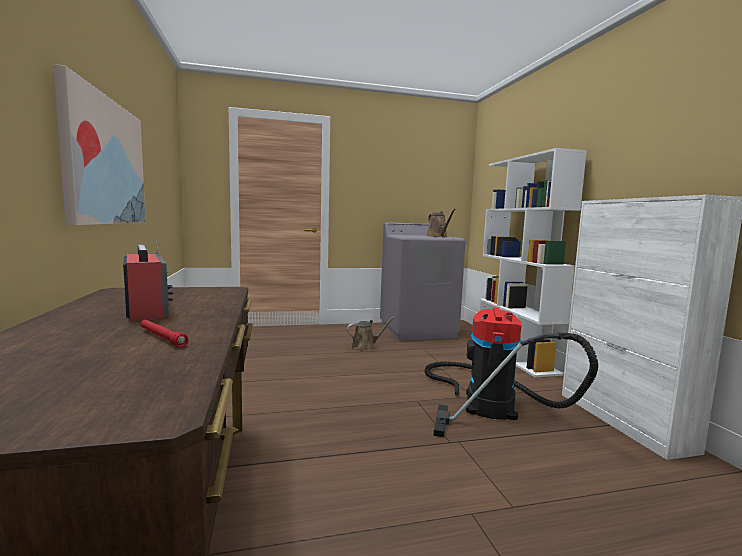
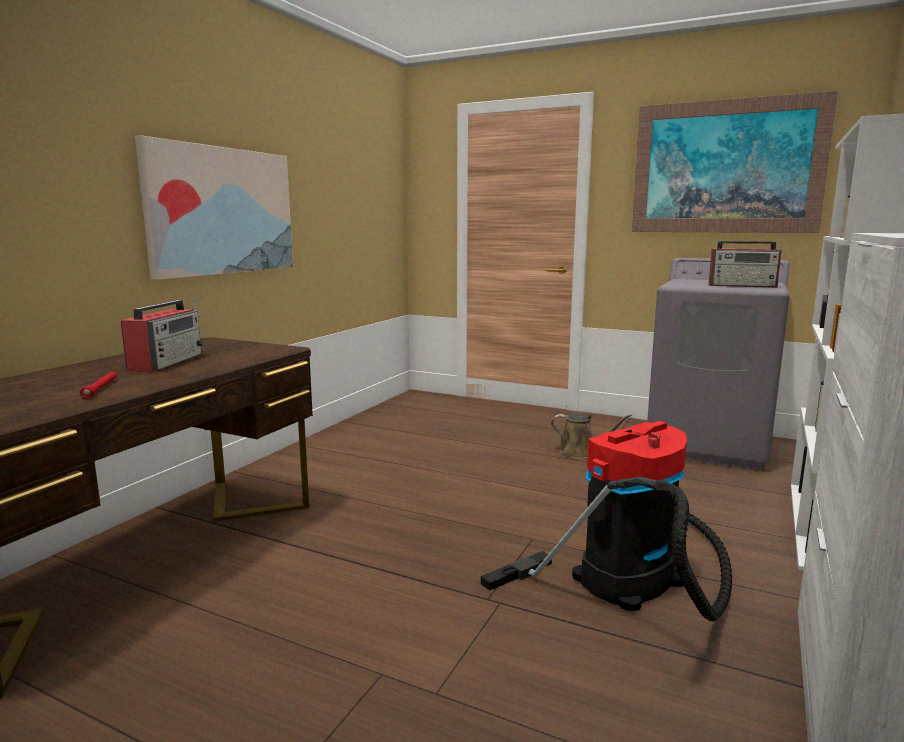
camera: 40 degrees right, 5 degrees up
brown watering can [427,209,456,237] -> radio [709,239,782,288]
none -> picture [632,91,838,233]

